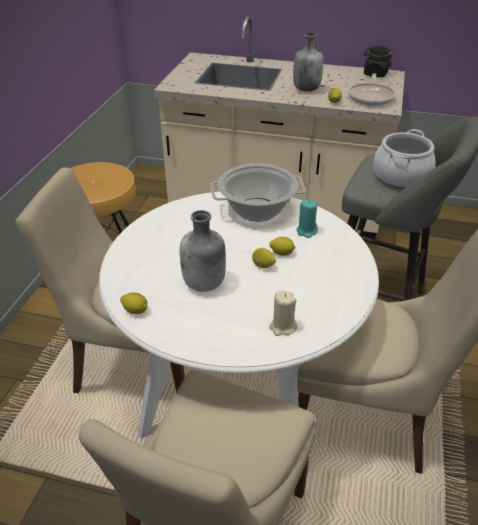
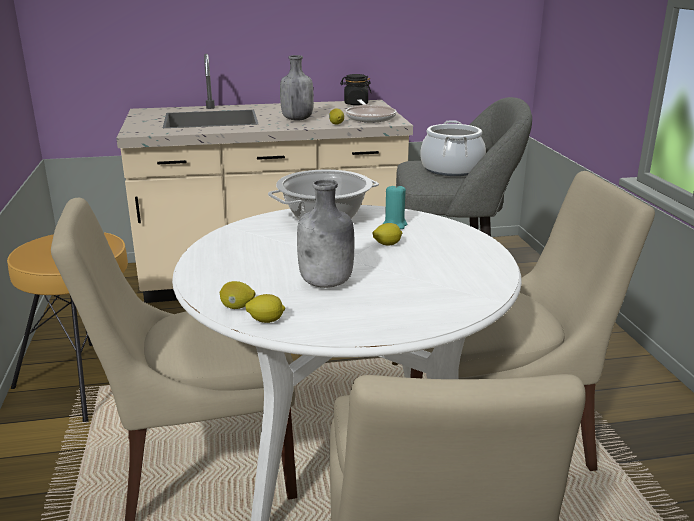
camera: 25 degrees left, 15 degrees down
lemon [252,248,276,268] -> lemon moved to [220,281,255,309]
beige candle [269,291,297,336] -> none

